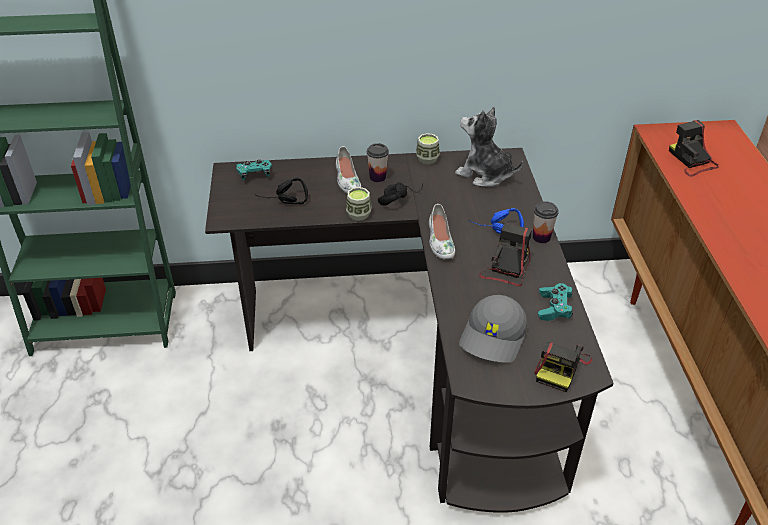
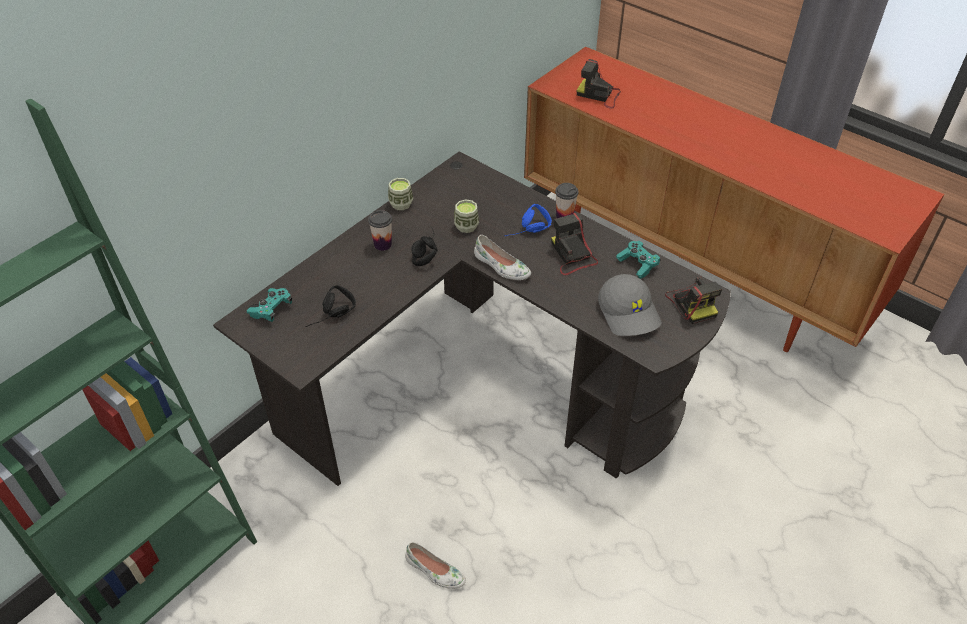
camera: 45 degrees left, 5 degrees up
white shoe [336,146,361,194] -> white shoe moved to [405,542,466,589]
cup [346,187,372,221] -> cup moved to [454,199,479,233]
plush toy [455,107,523,187] -> none

